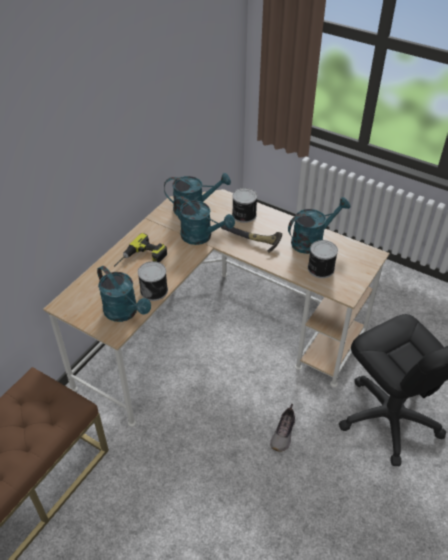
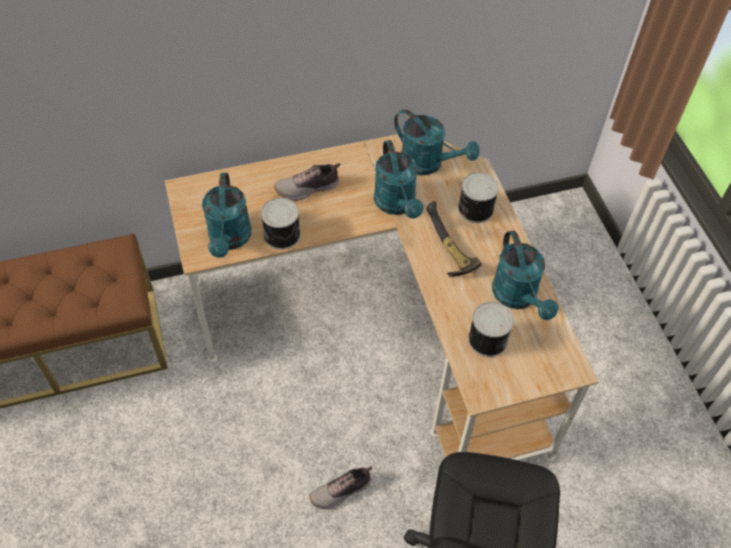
camera: 40 degrees right, 10 degrees up
power drill [114,233,167,267] -> shoe [274,163,340,201]
turquoise watering can [288,197,351,254] -> turquoise watering can turned 60 degrees clockwise [492,230,559,320]

